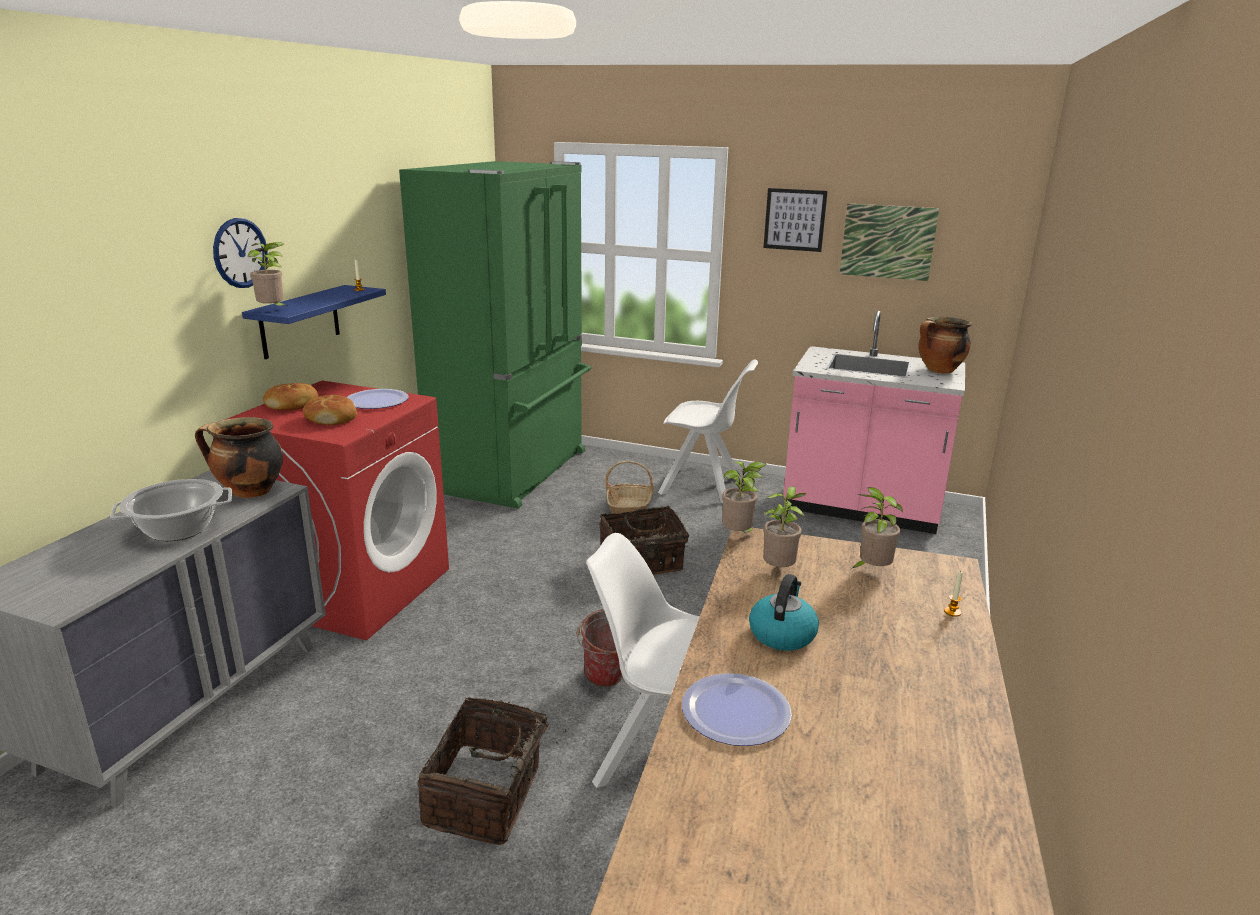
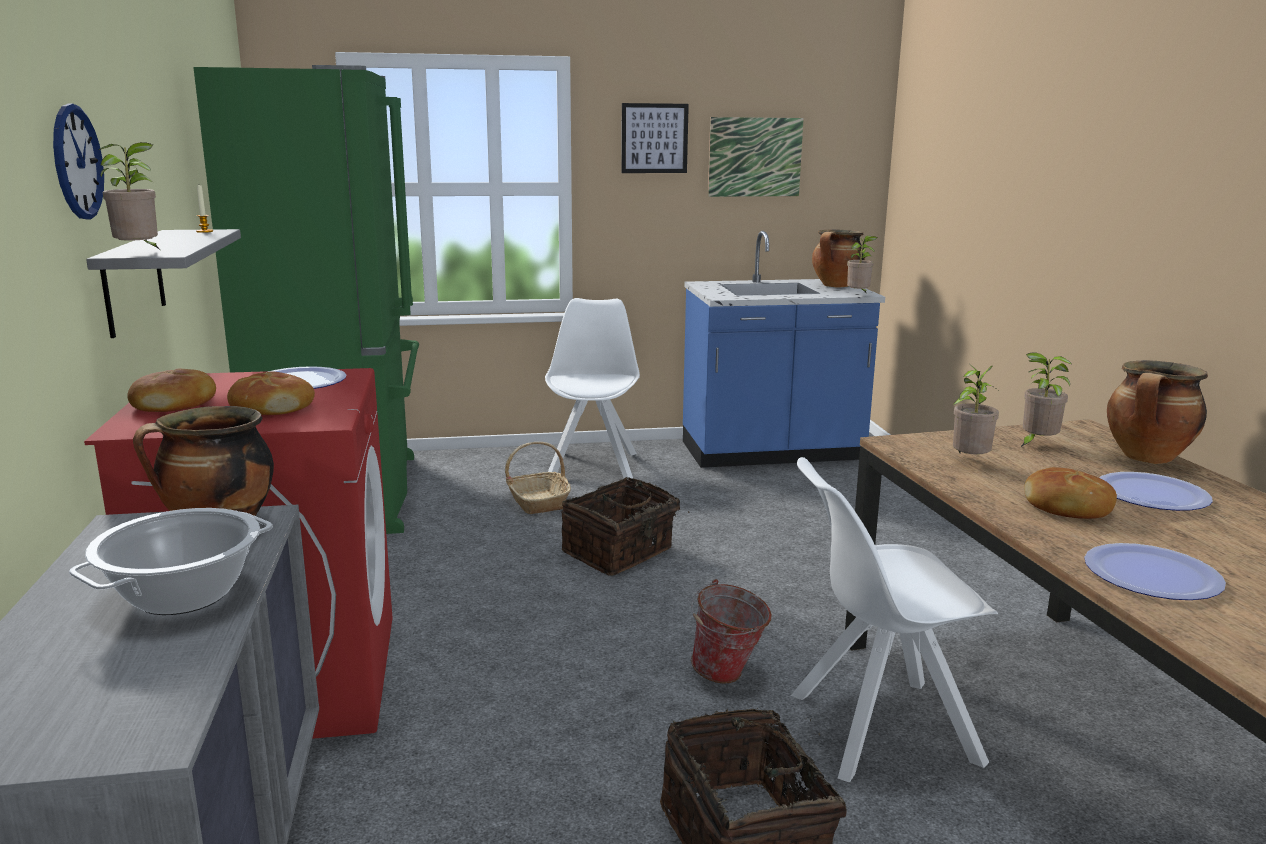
camera: 30 degrees left, 5 degrees down
blue shelf [242,285,386,359] -> grey shelf [86,229,241,338]
white chair [658,359,758,503] -> white chair turned 75 degrees counterclockwise [545,298,640,479]
potted plant [722,461,766,533] -> potted plant moved to [847,235,878,292]
kettle [749,574,819,651] -> bread [1024,467,1117,519]
pink counter [783,311,965,534] -> blue counter [683,231,885,468]
candle [944,571,963,617] -> cooking pot [1107,360,1208,464]
none -> plate [1099,472,1213,511]

